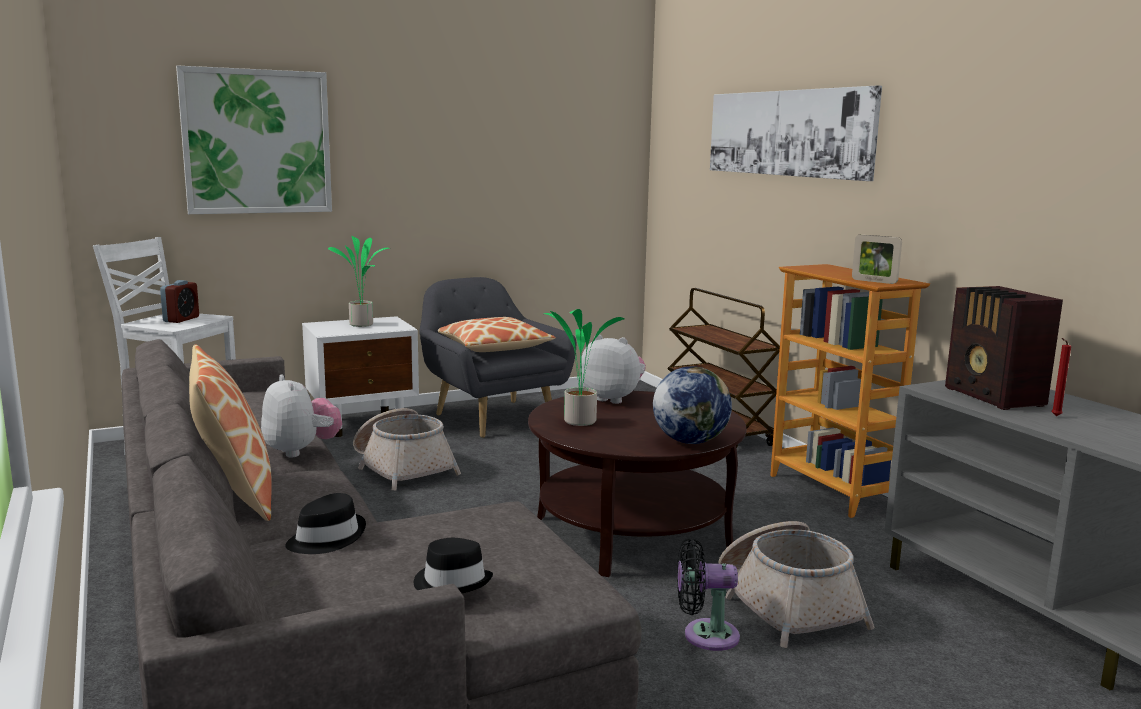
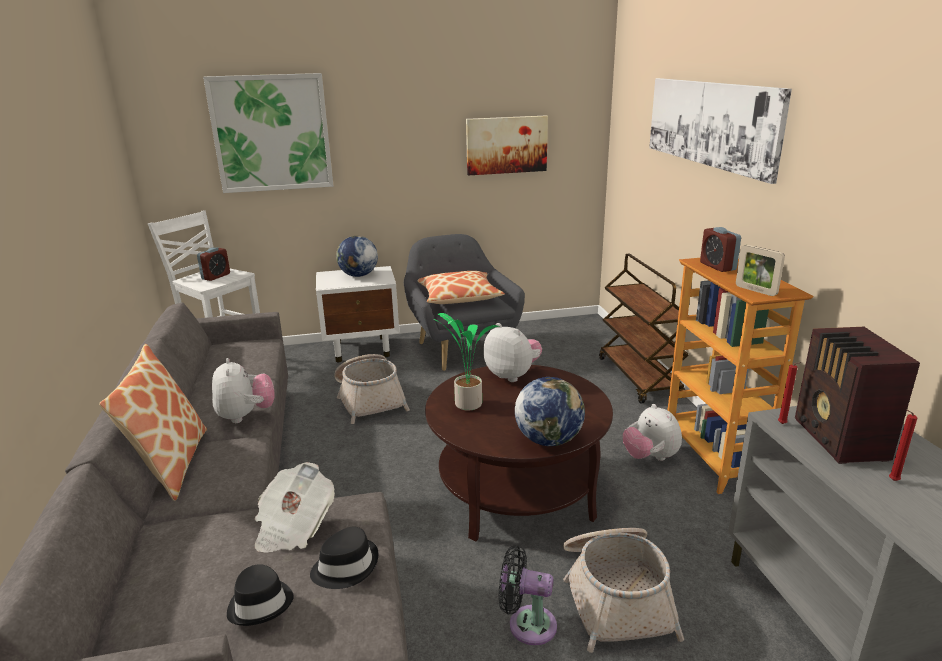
camera: 15 degrees right, 10 degrees up
black hat [285,493,366,554] -> black hat moved to [310,526,378,589]
potted plant [328,236,391,327] -> globe [336,236,378,277]
none -> newspaper [254,462,335,553]
none -> picture [466,116,548,175]
none -> plush toy [623,404,682,461]
none -> alarm clock [700,227,741,272]
none -> red candle [778,362,801,424]

